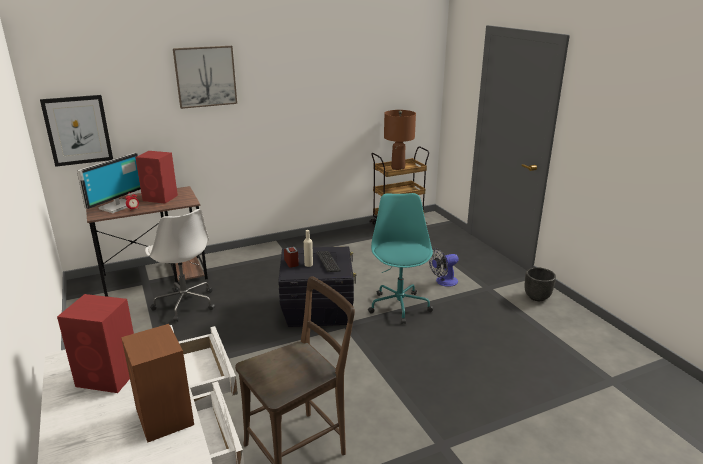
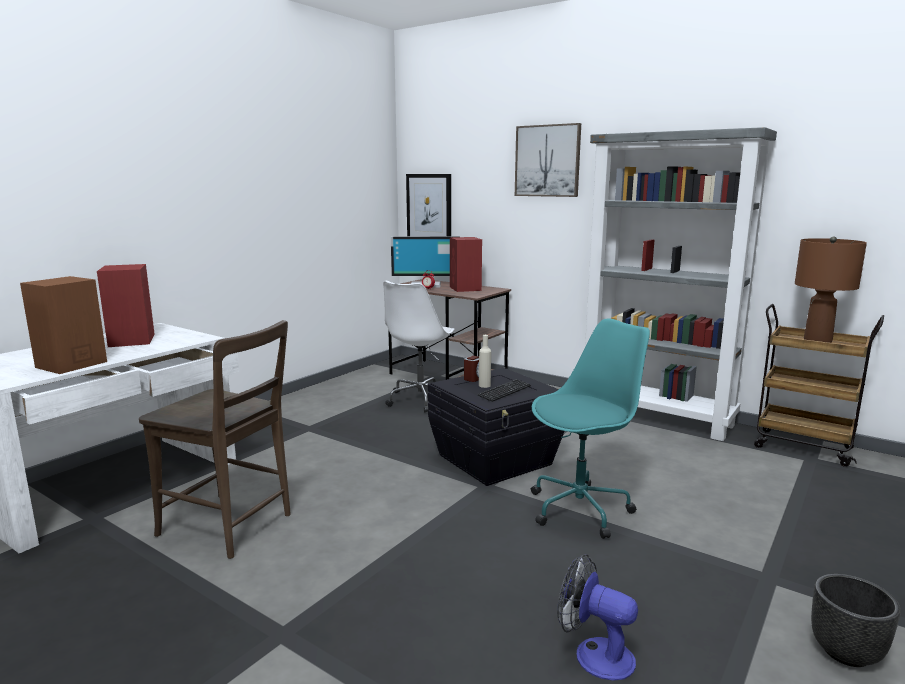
camera: 60 degrees right, 10 degrees down
fan [429,248,459,287] -> fan moved to [557,554,638,681]
none -> grey bookcase [585,127,777,441]

